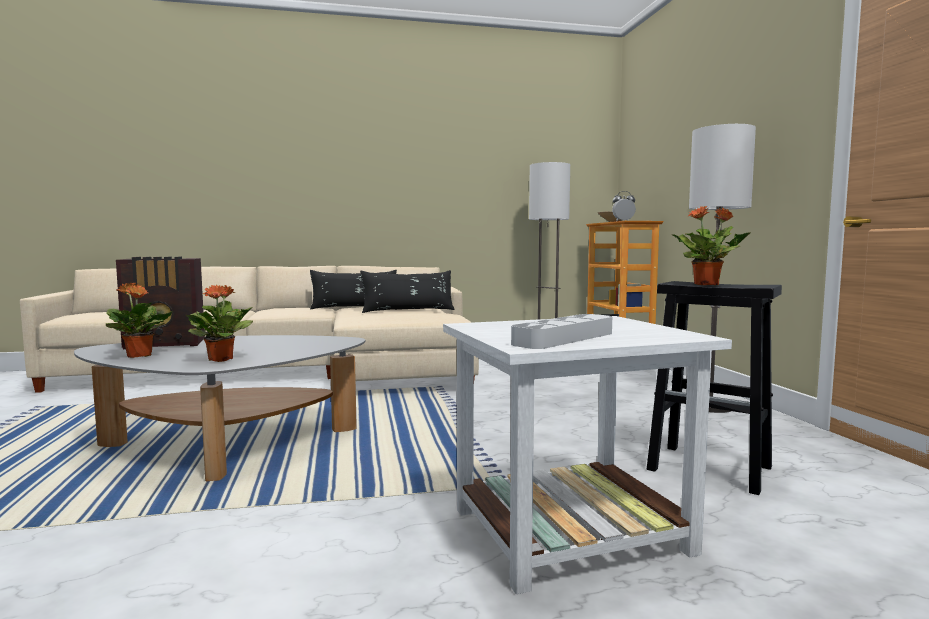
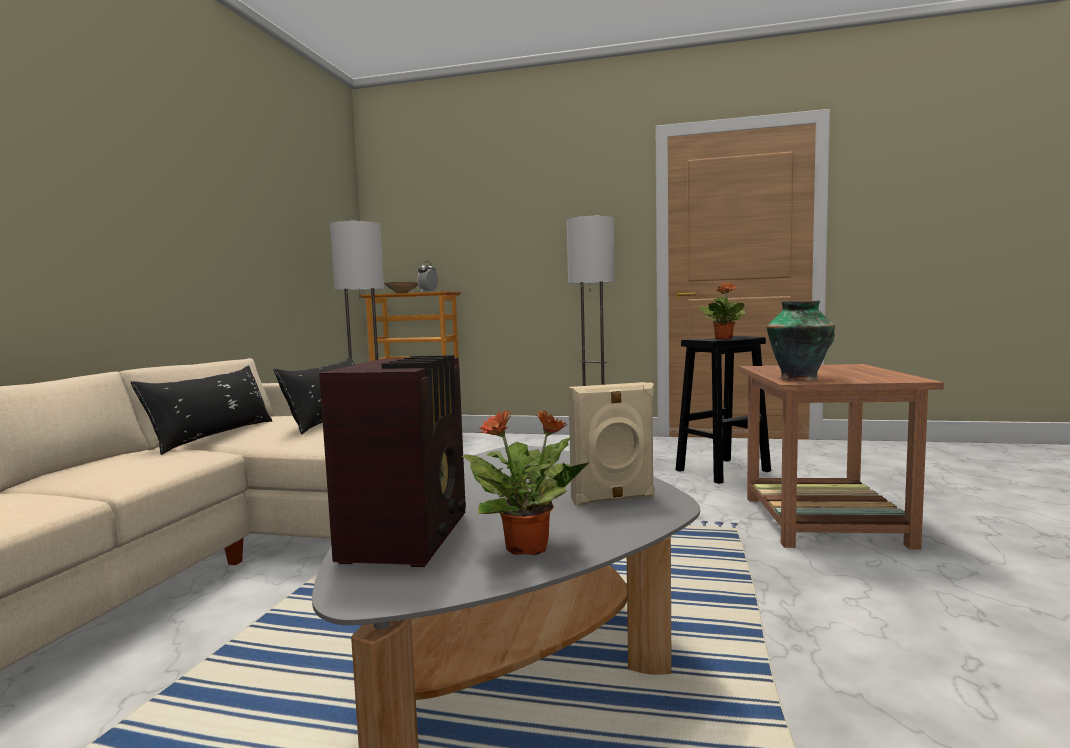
camera: 65 degrees left, 0 degrees up
potted plant [186,285,253,362] -> beige speaker [568,382,655,506]
white side table [443,316,732,594] -> brown side table [739,364,944,550]
grey tray [511,314,612,349] -> none
none -> vase [767,300,835,381]

